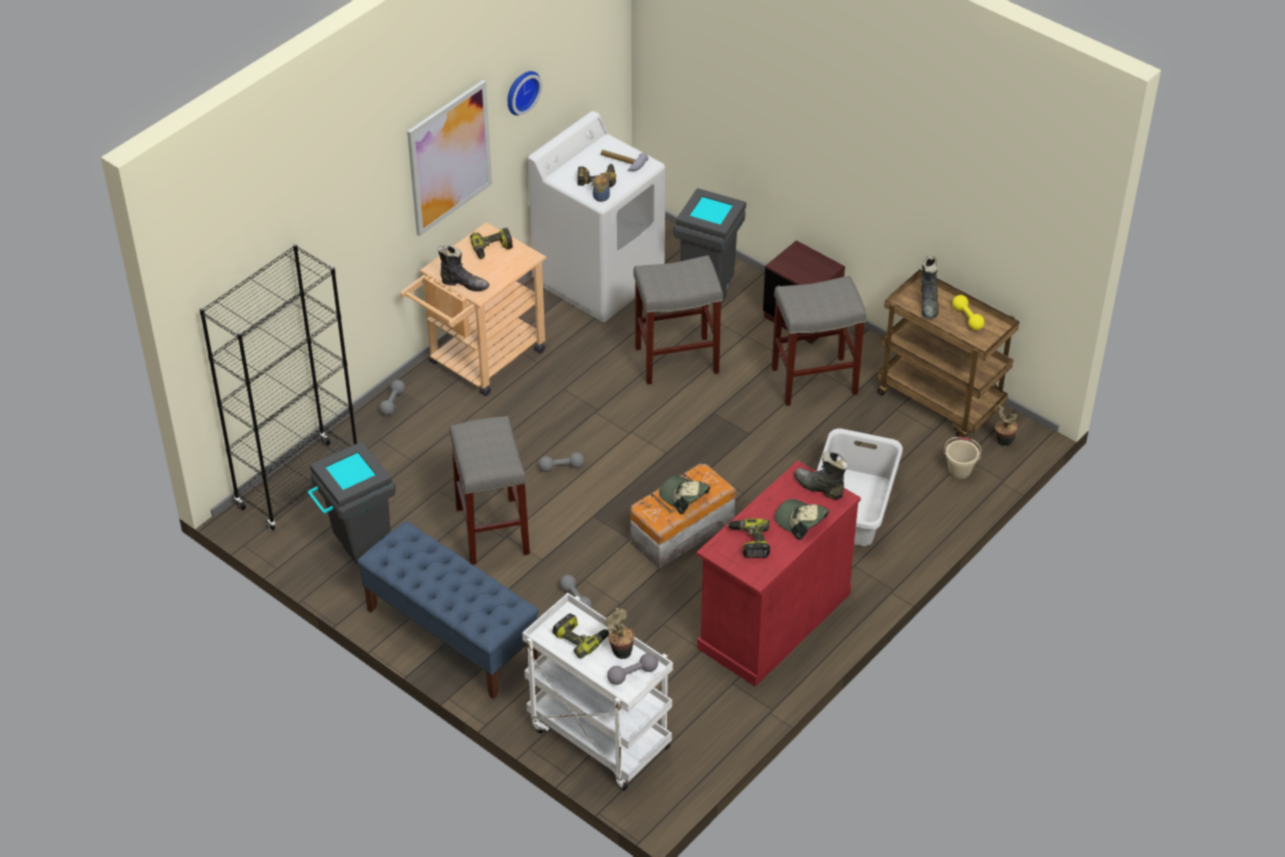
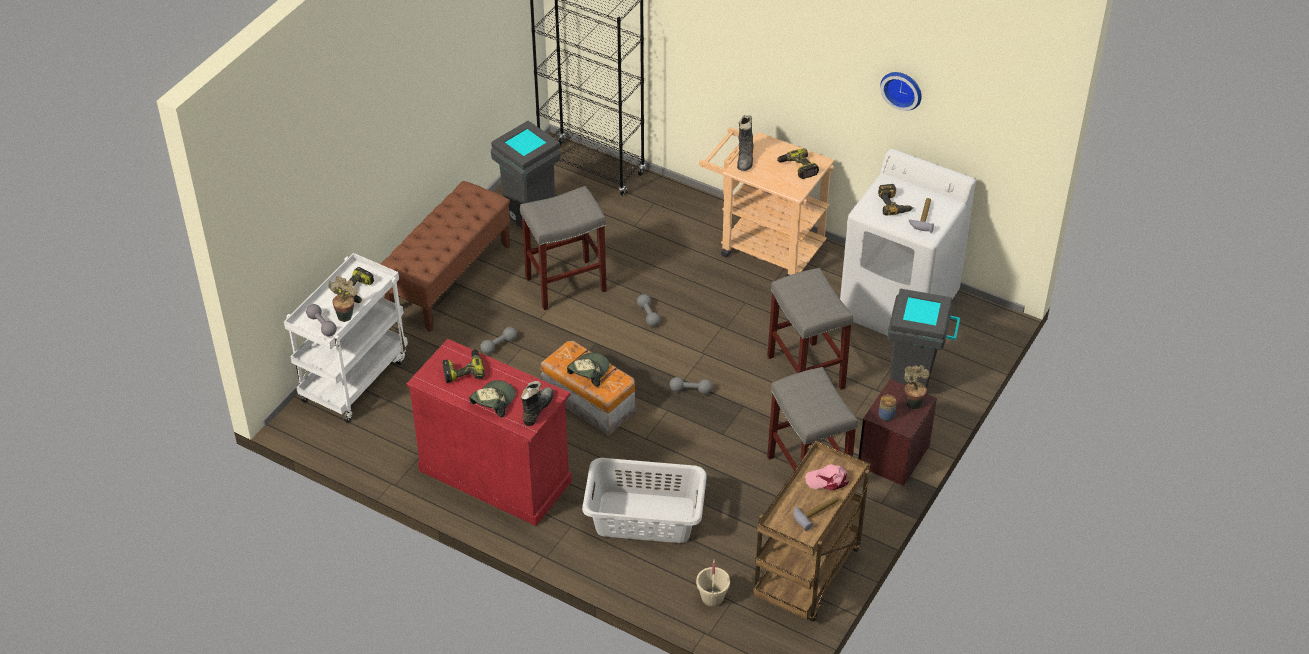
camera: 80 degrees right, 0 degrees up
blue bench [357,521,539,699] -> brown bench [381,181,510,332]
grey dumbbell [379,380,406,416] -> grey dumbbell moved to [670,377,712,394]
picture [407,80,492,236] -> none
jar [591,175,610,202] -> jar moved to [878,394,896,421]
black boot [921,256,939,318] -> pink cap [805,464,849,490]
yellow dumbbell [952,295,985,330] -> hammer [793,496,839,531]
potted plant [995,405,1017,446] -> potted plant moved to [904,365,930,409]

